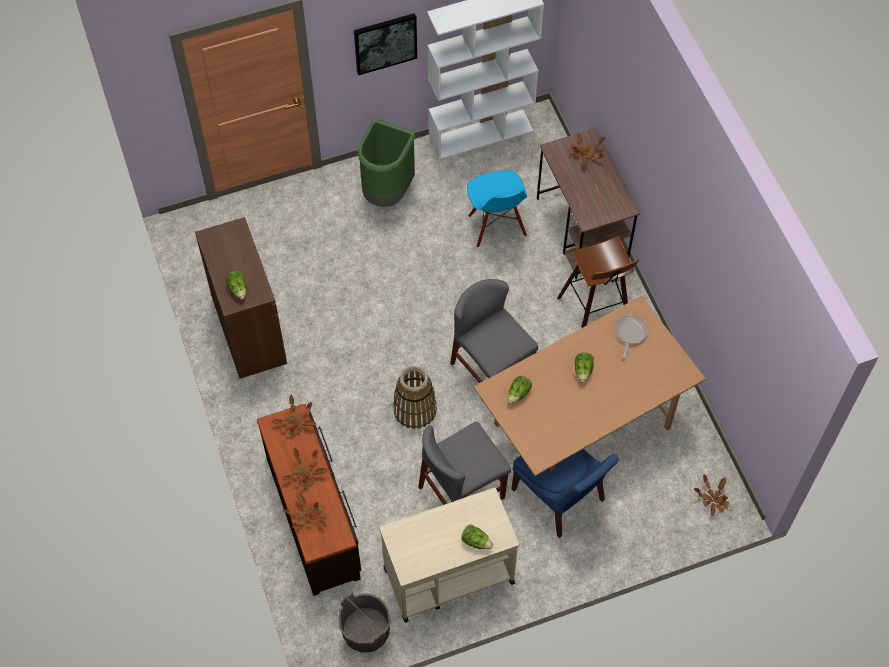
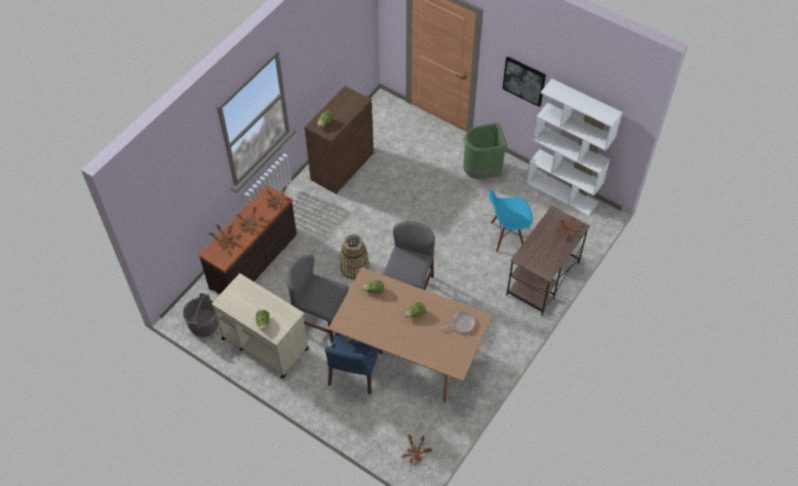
camera: 55 degrees right, 5 degrees down
blue chair [467,170,527,247] -> blue chair turned 45 degrees clockwise [489,190,533,252]
stool [557,236,639,328] -> none

